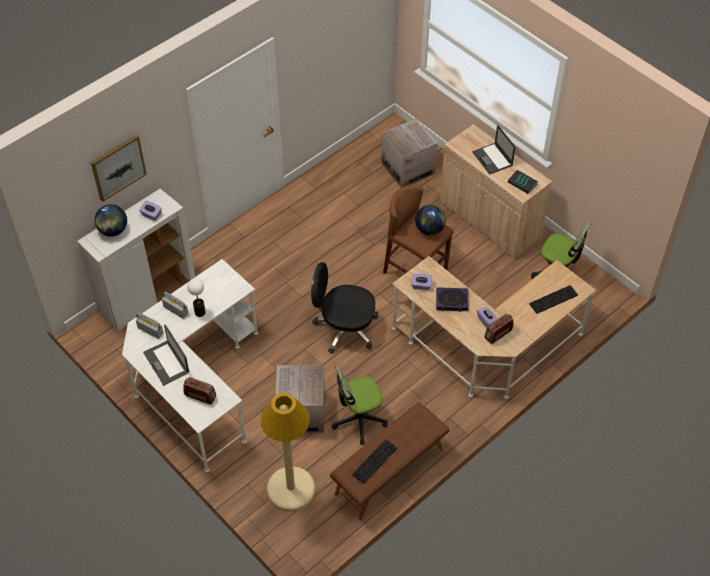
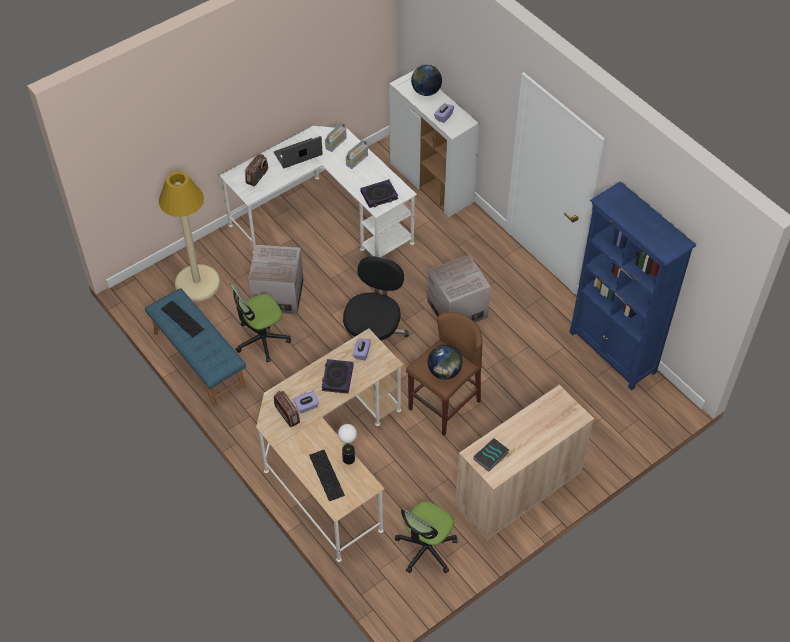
camera: 95 degrees right, 0 degrees up
picture [91,135,147,202] -> none
table lamp [187,279,206,317] -> table lamp moved to [338,424,357,465]
brown bench [330,402,450,520] -> blue bench [145,288,246,407]
office chair [332,366,388,445] -> office chair turned 105 degrees counterclockwise [230,284,291,362]
cardboard box [381,118,438,188] -> cardboard box moved to [427,254,491,323]
laptop [473,124,516,175] -> none
none -> book [360,179,398,208]
none -> blue bookcase [570,182,696,391]

